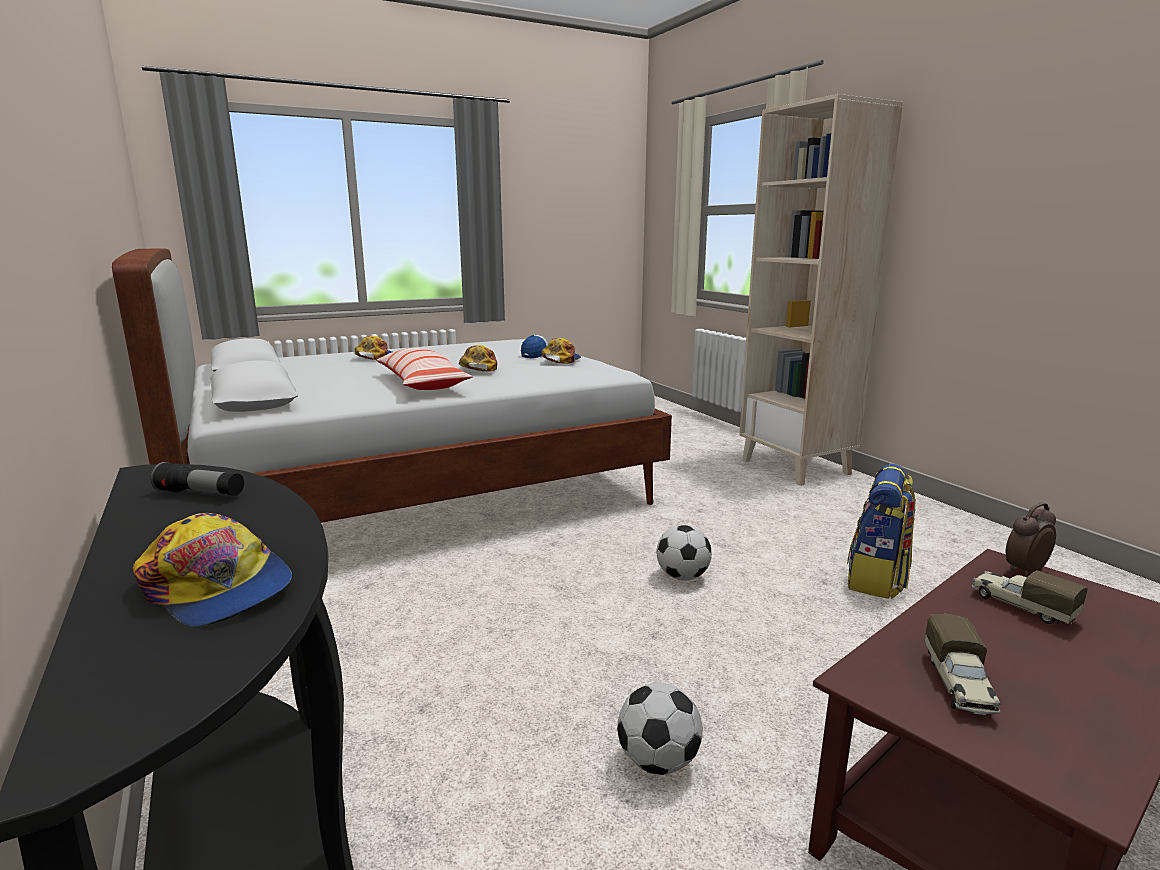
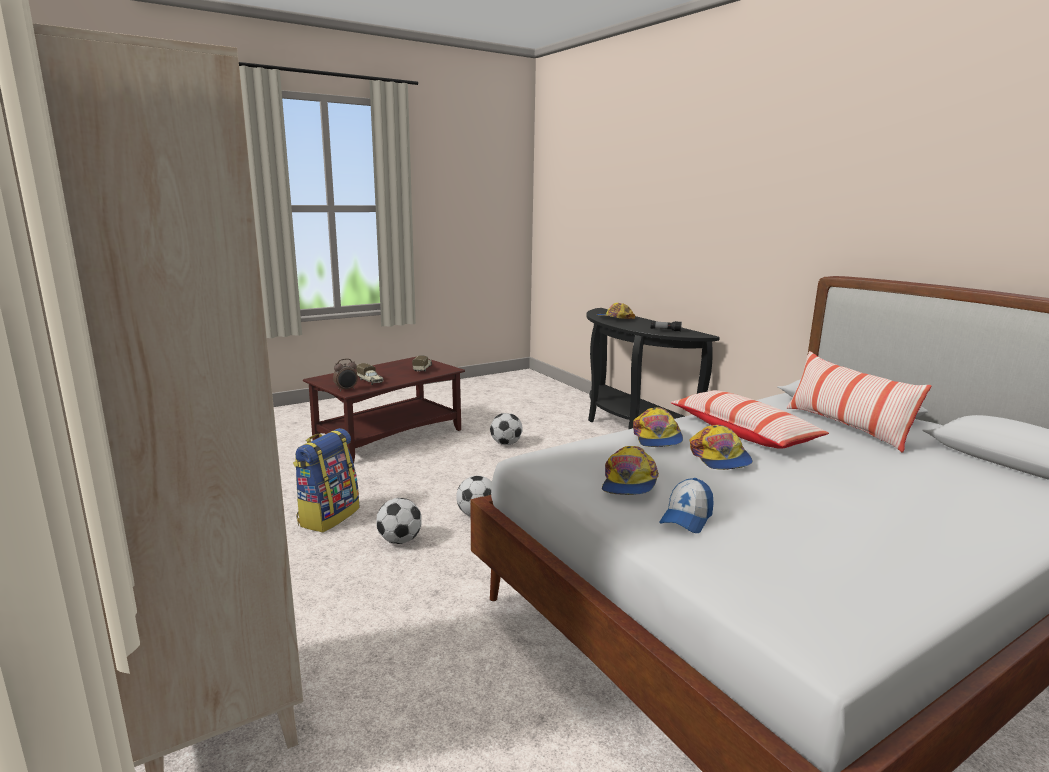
camera: 175 degrees right, 0 degrees up
cap [355,336,392,360] -> cap moved to [633,407,683,447]
none -> football [376,498,422,544]
none -> pillow [786,351,931,453]

